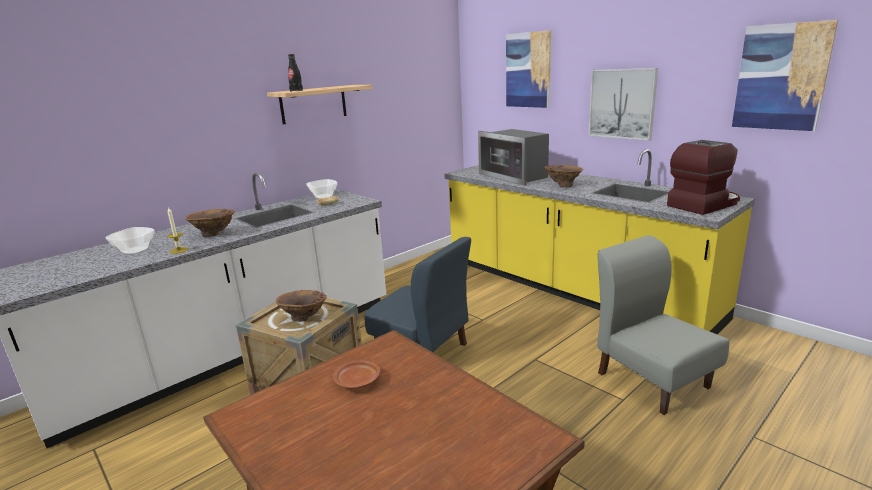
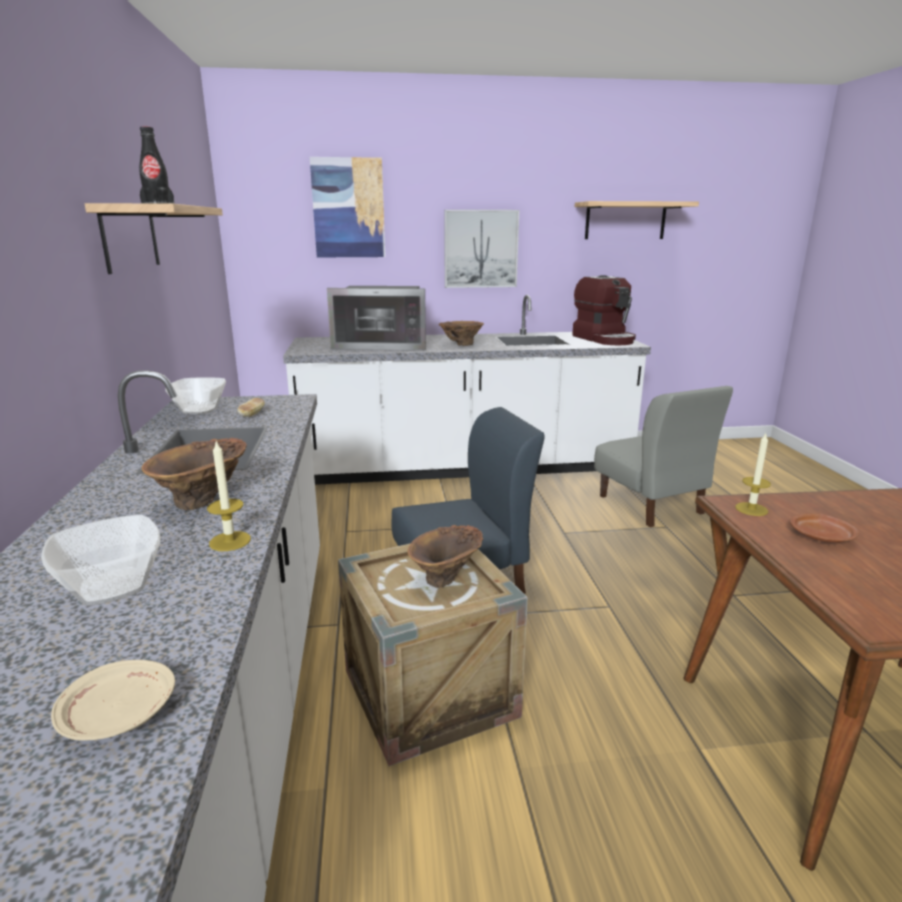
camera: 55 degrees left, 0 degrees up
yellow counter [444,149,755,334] -> white counter [283,295,651,485]
grey chair [597,235,730,415] -> grey chair turned 120 degrees counterclockwise [594,386,733,527]
coffee machine [667,140,740,215] -> coffee machine turned 150 degrees clockwise [572,275,636,345]
picture [732,20,838,131] -> shelf [575,201,699,239]
none -> beige plate [51,660,175,740]
none -> candle [735,434,771,516]

